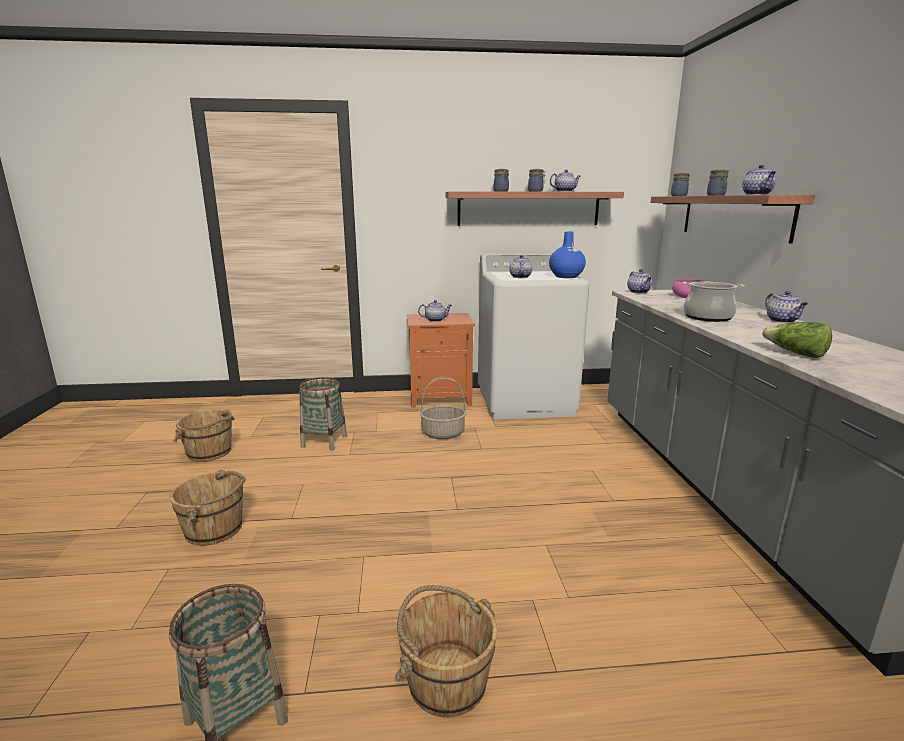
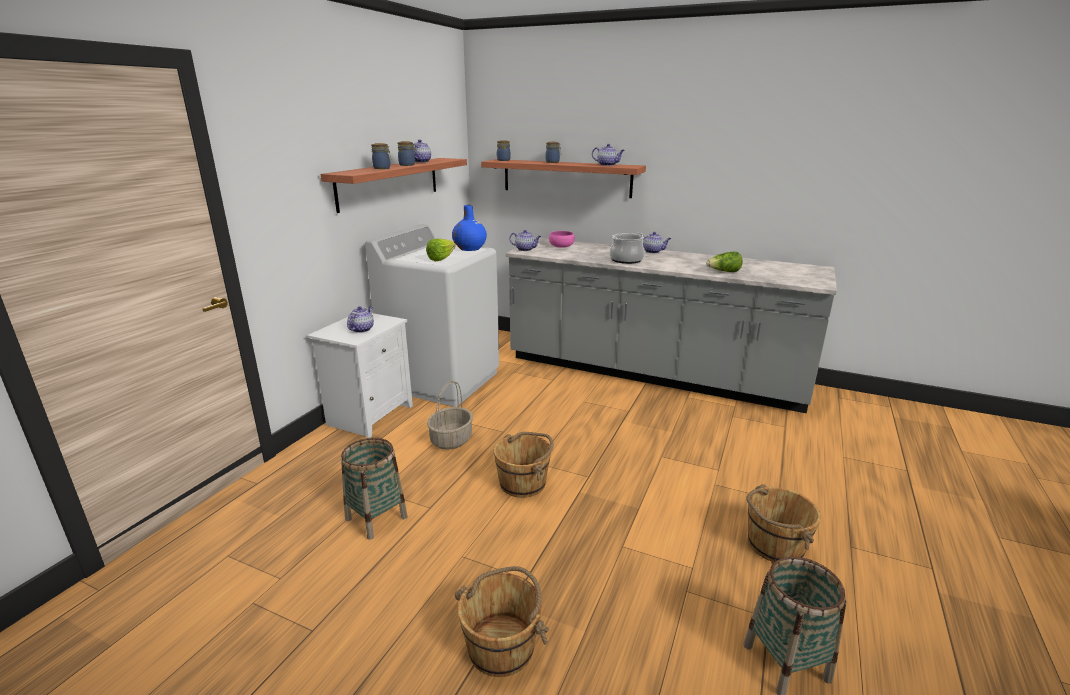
camera: 60 degrees left, 5 degrees up
brown bucket [173,410,235,462] -> brown bucket moved to [494,432,554,498]
orange nightstand [407,313,475,408] -> white nightstand [307,313,413,438]
teapot [509,255,532,278] -> lettuce [426,239,455,261]

